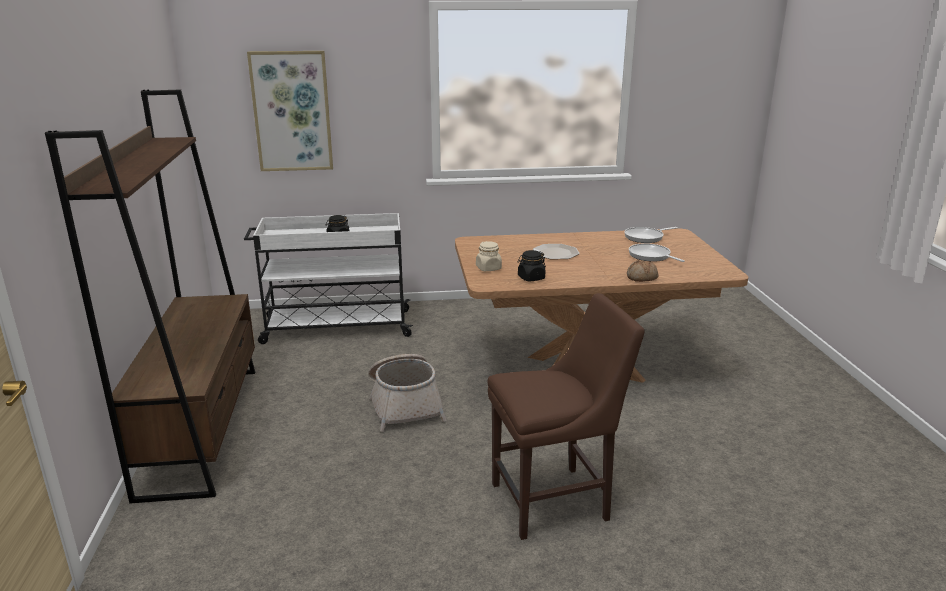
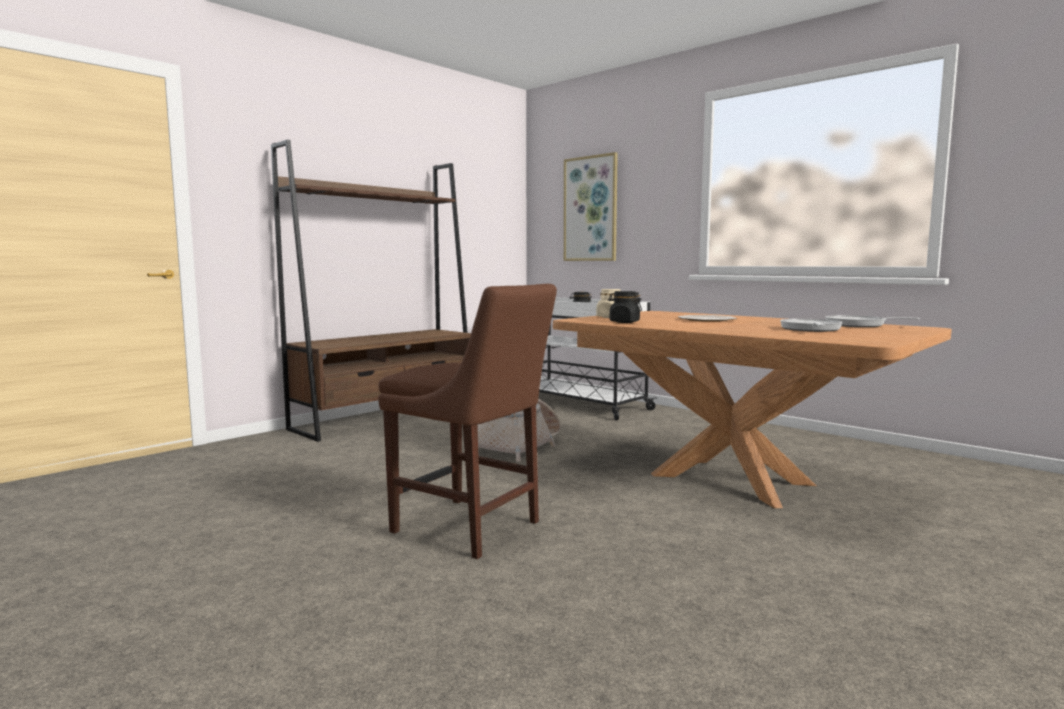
camera: 50 degrees right, 15 degrees down
bread [627,260,659,282] -> none

